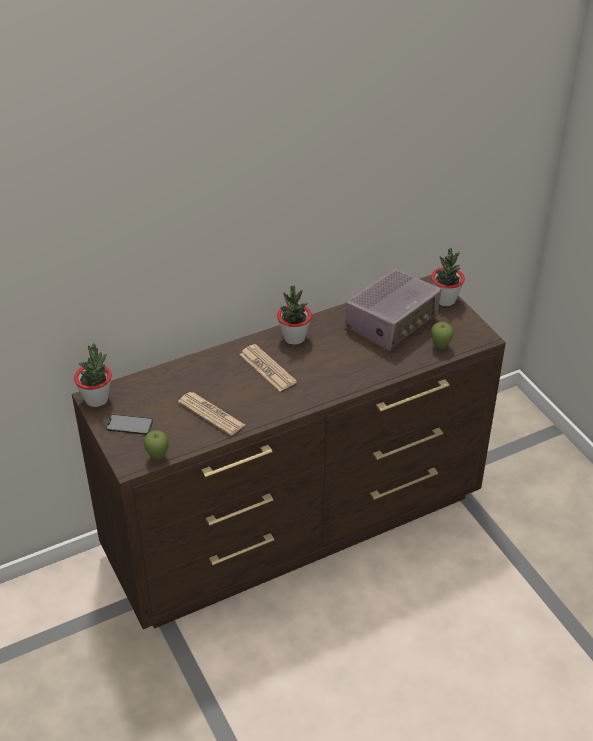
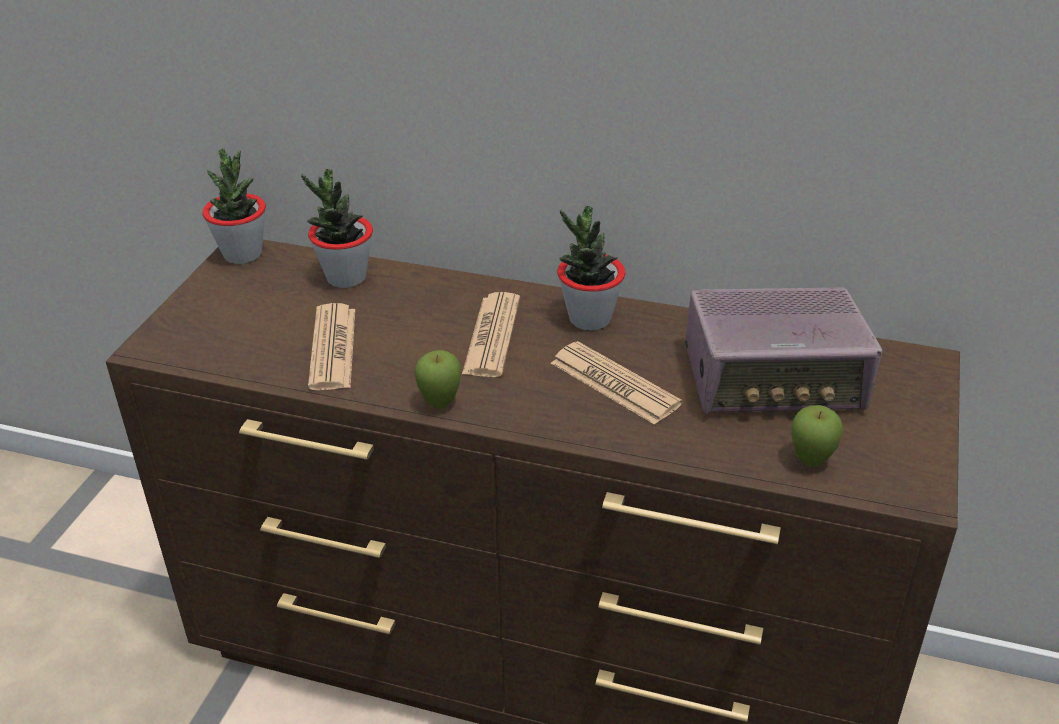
camera: 45 degrees right, 5 degrees down
phone [106,414,153,435] -> none
apple [144,430,169,460] -> apple moved to [414,350,461,409]
potted plant [431,248,465,306] -> potted plant moved to [301,168,373,288]
none -> newspaper [551,341,682,425]

